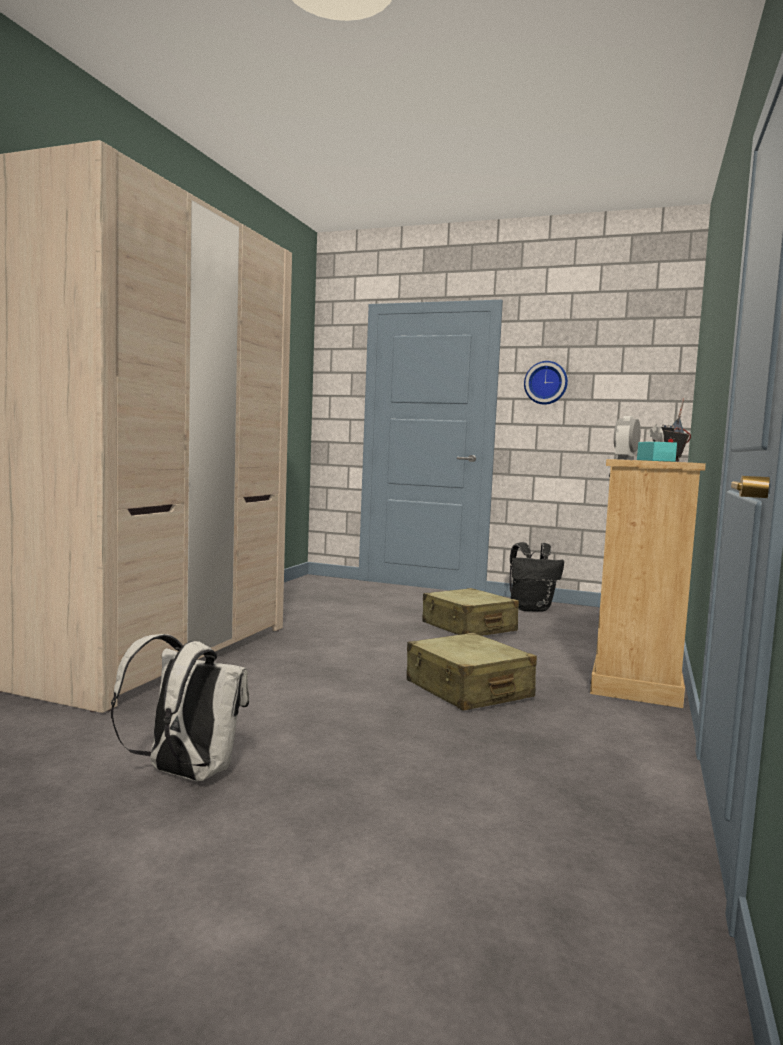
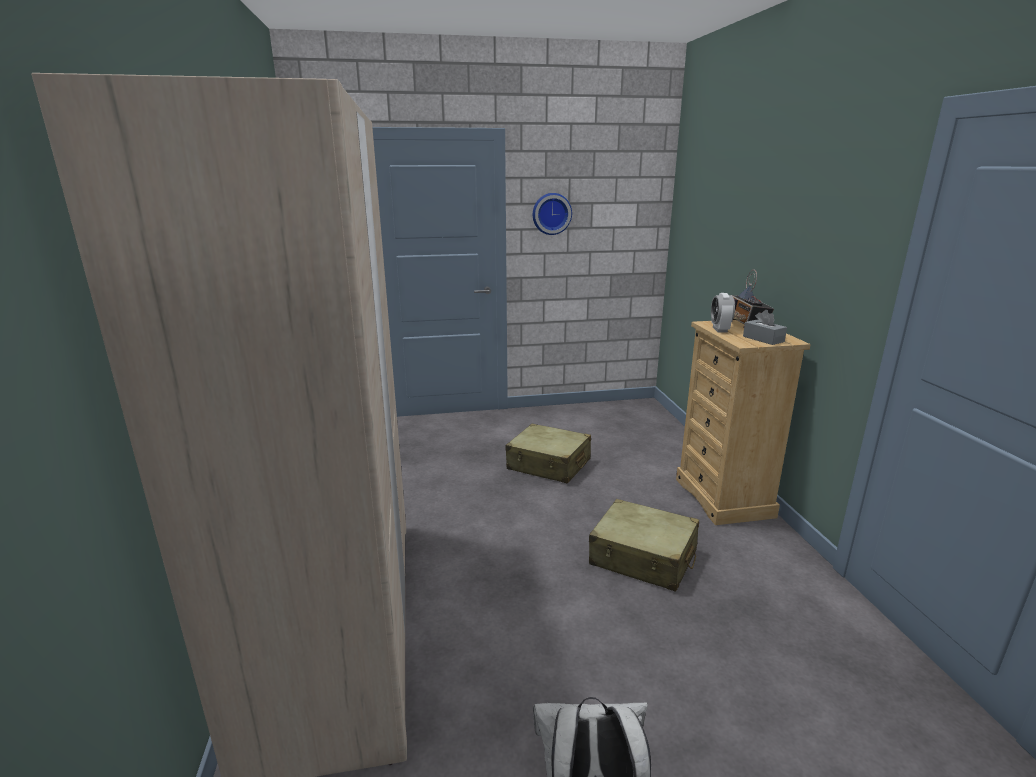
camera: 30 degrees left, 15 degrees up
black backpack [509,542,564,612] -> none
turquoise tissue box [637,424,677,462] -> grey tissue box [743,310,787,345]

